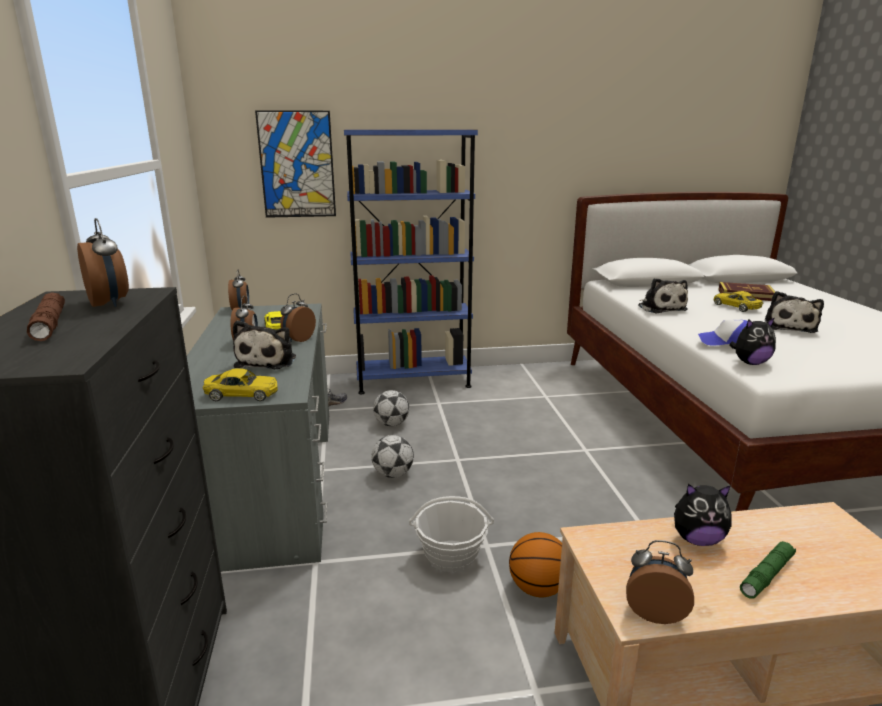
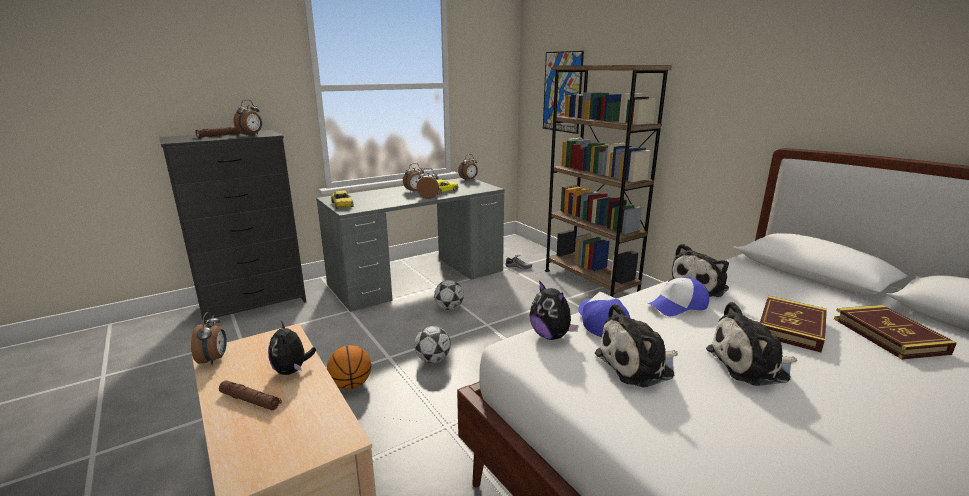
camera: 65 degrees right, 0 degrees up
plush toy [233,320,296,369] -> plush toy moved to [595,303,678,387]
blue bookcase [344,130,478,394] -> brown bookcase [545,65,672,297]
football [373,390,409,426] -> football moved to [414,326,451,363]
basket [409,496,494,572] -> none
yellow toy car [714,291,763,312] -> book [760,296,827,353]
green flashlight [740,541,796,598] -> brown flashlight [219,381,282,410]
none -> cap [648,277,709,316]

